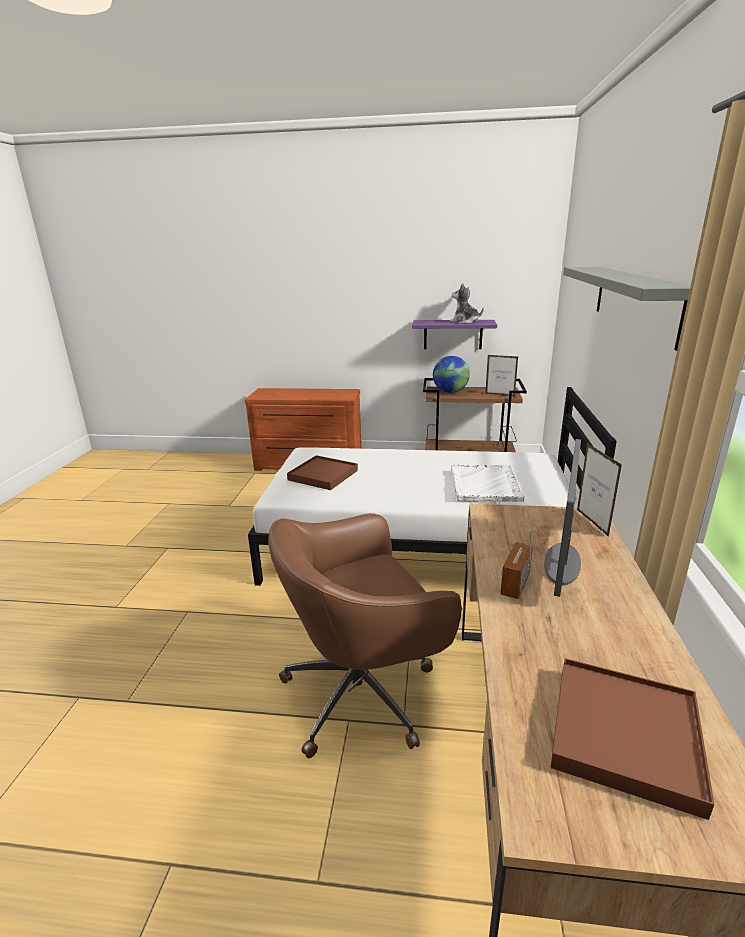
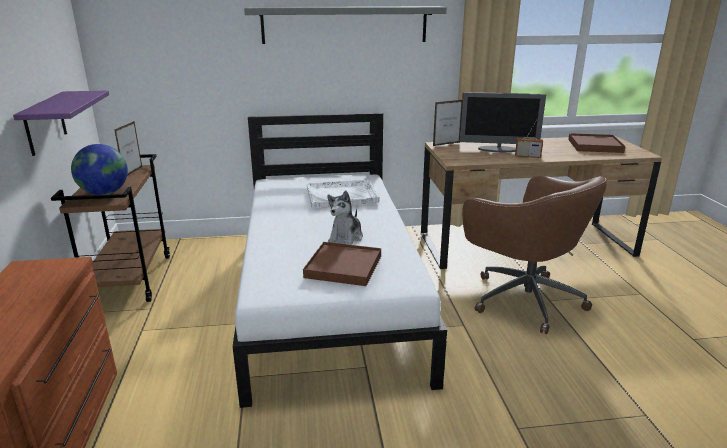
camera: 105 degrees left, 0 degrees up
plush toy [450,283,484,324] -> plush toy moved to [327,191,363,245]

